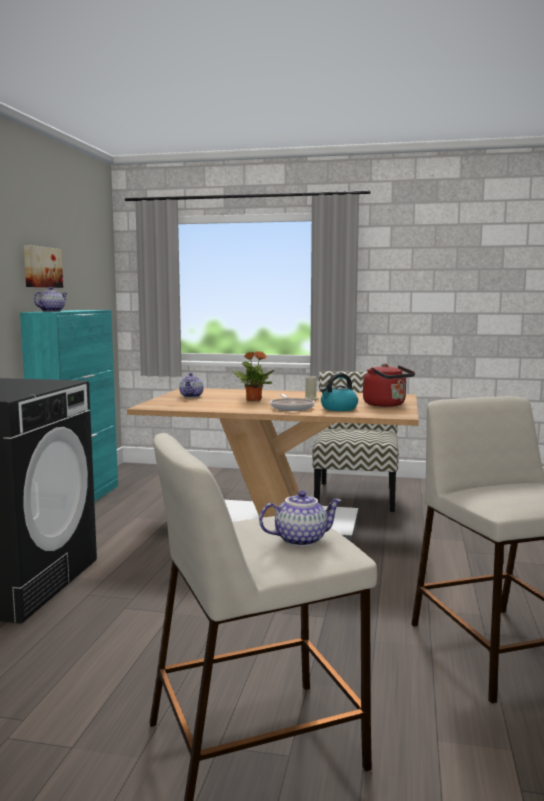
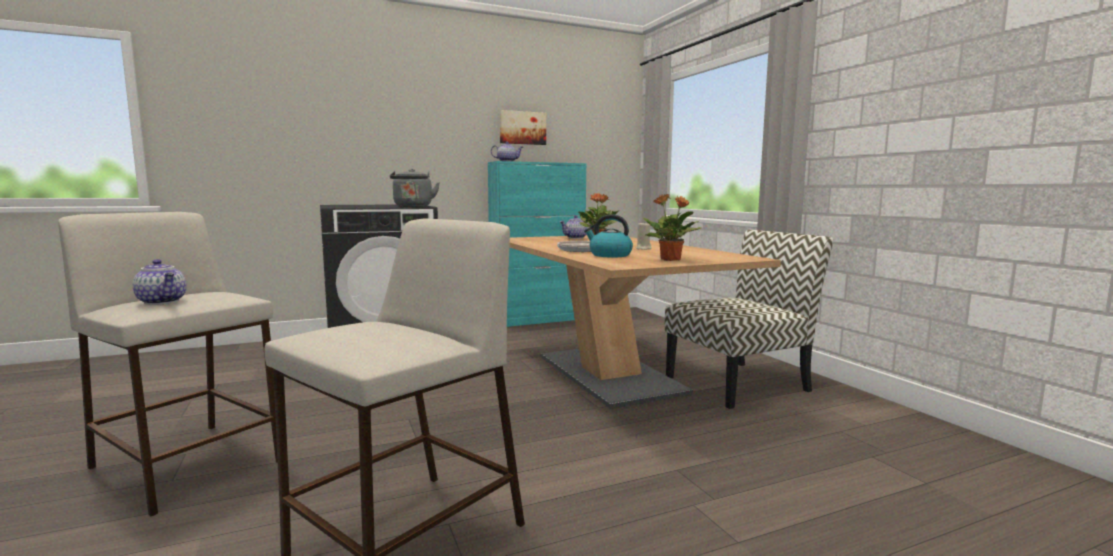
camera: 55 degrees right, 0 degrees up
red kettle [363,364,415,407] -> potted plant [643,194,701,261]
none -> grey kettle [390,169,440,206]

